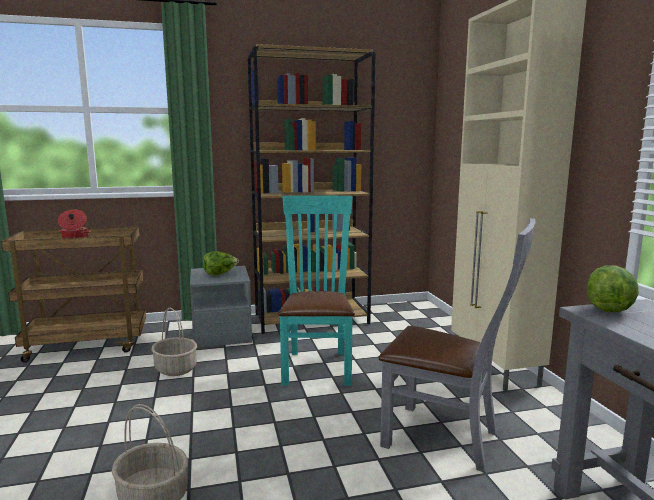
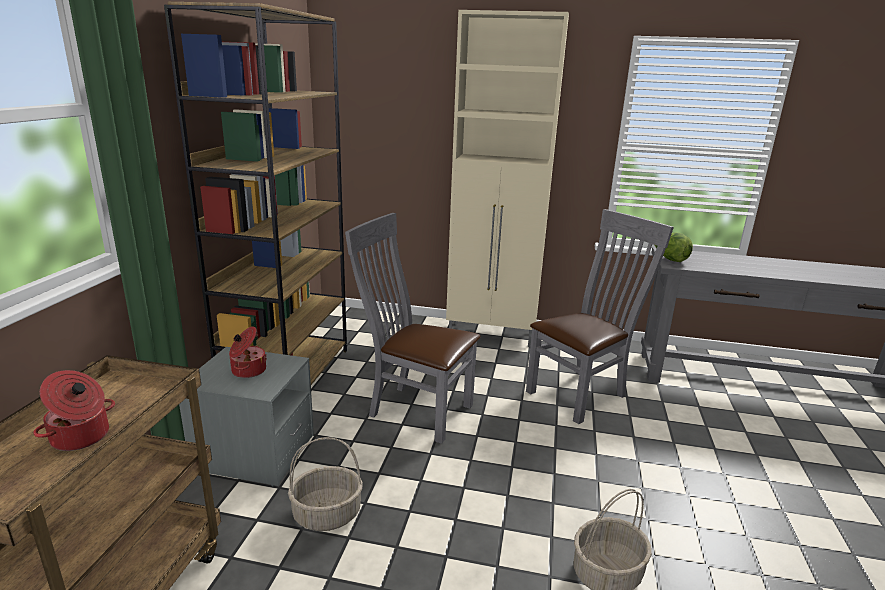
camera: 65 degrees left, 10 degrees up
lettuce [203,251,239,276] -> cooking pot [229,327,267,378]
turquoise chair [278,196,355,386] -> grey chair [345,213,481,444]

